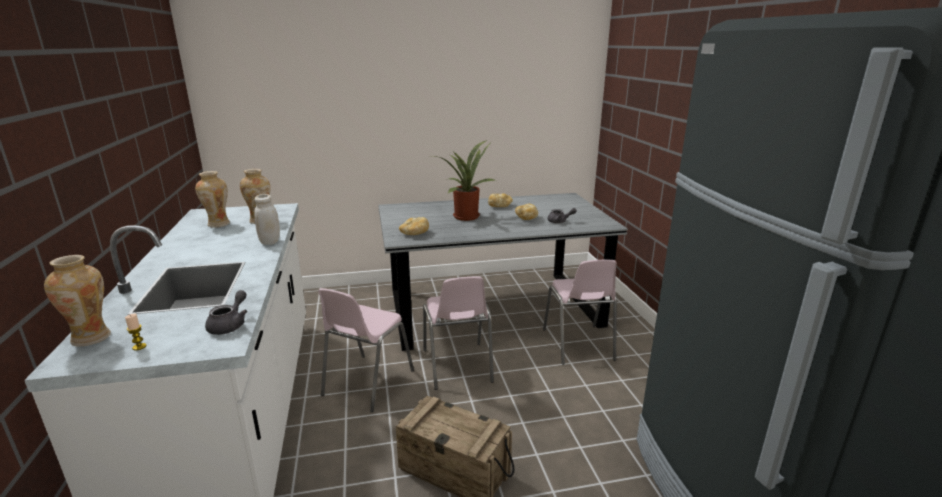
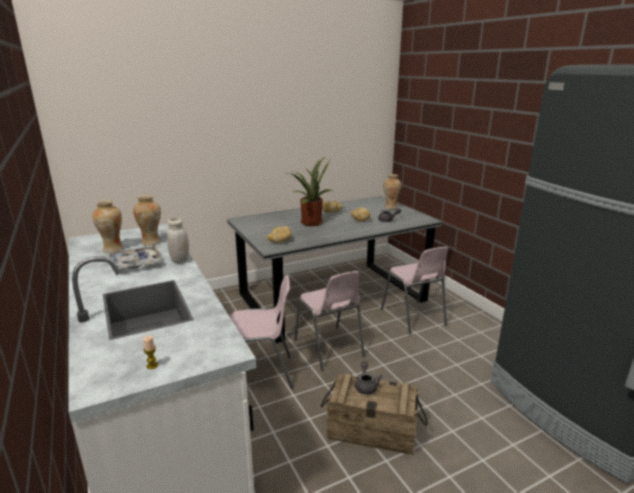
camera: 15 degrees left, 0 degrees up
vase [44,255,111,347] -> vase moved to [383,174,401,209]
grey teapot [205,290,247,335] -> grey teapot moved to [355,361,382,394]
pink chair [318,288,414,412] -> pink chair turned 105 degrees counterclockwise [230,275,293,389]
none -> tray [109,246,163,270]

